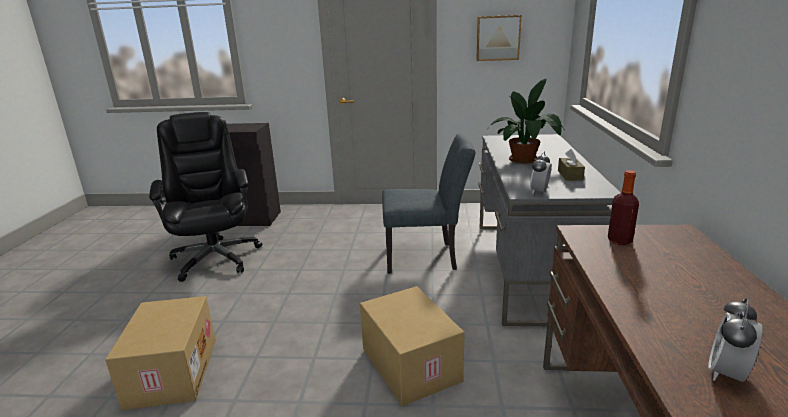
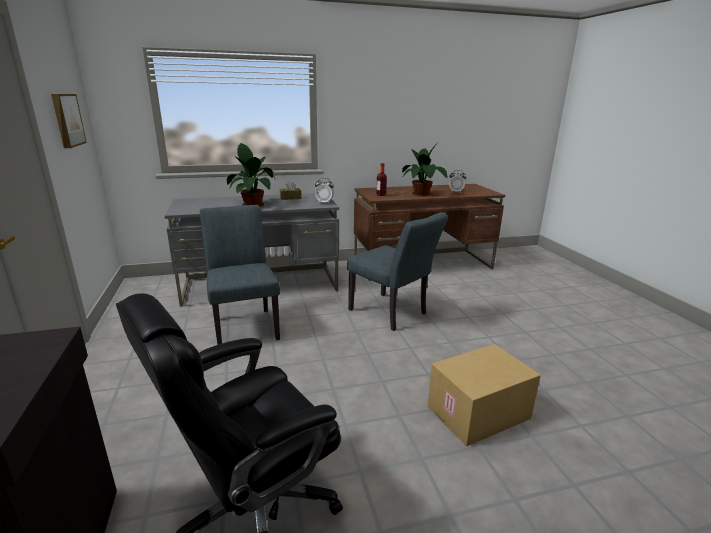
camera: 110 degrees left, 0 degrees up
cardboard box [360,286,465,406] -> grey chair [347,212,448,331]
none -> potted plant [402,141,448,196]

